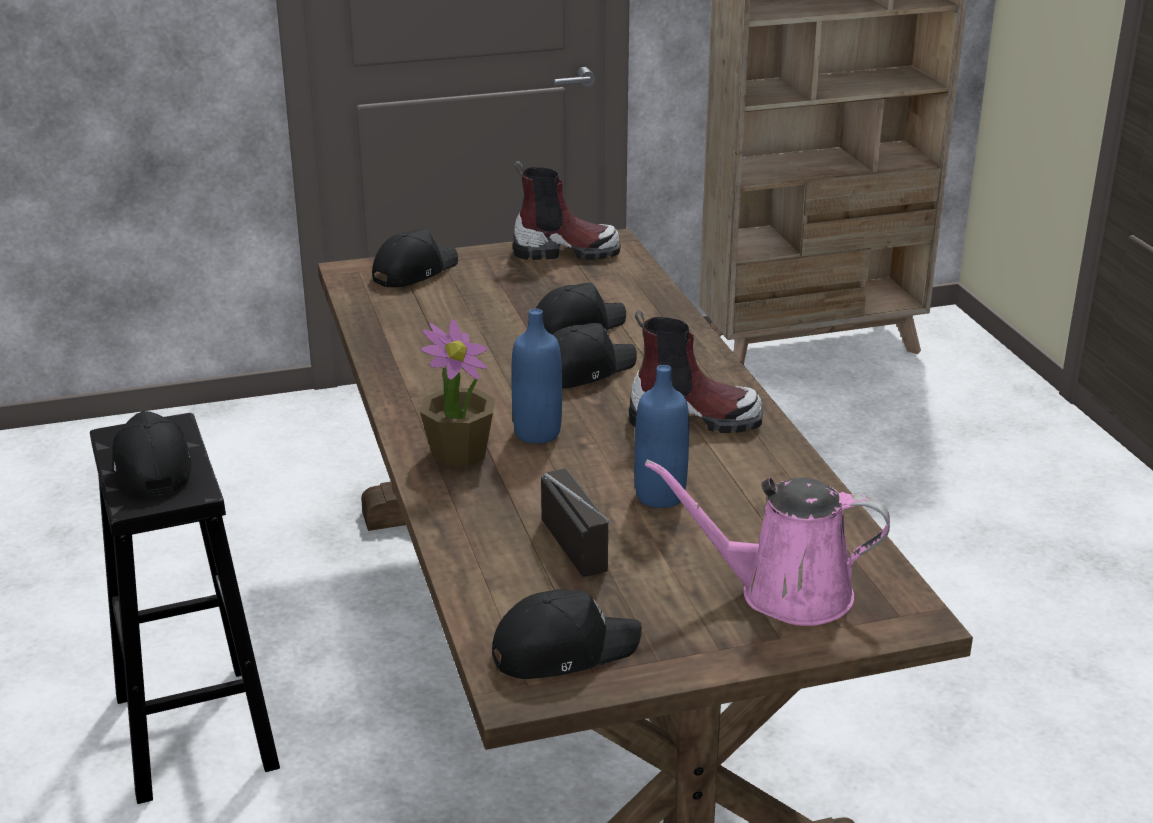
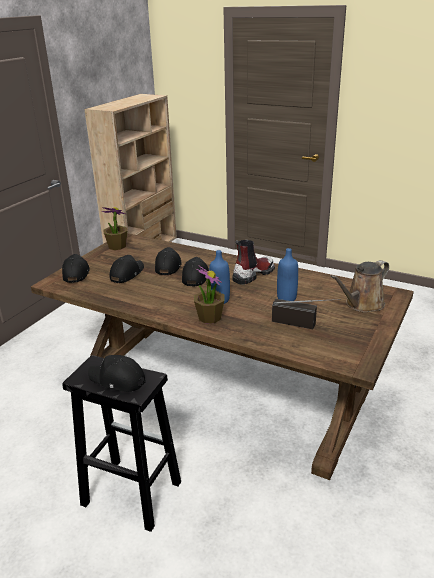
camera: 45 degrees left, 0 degrees up
black cap [492,589,642,679] -> black cap moved to [110,255,144,283]
boot [513,161,621,260] -> potted plant [101,207,127,250]
pink watering can [645,459,890,626] -> brown watering can [330,260,389,312]

